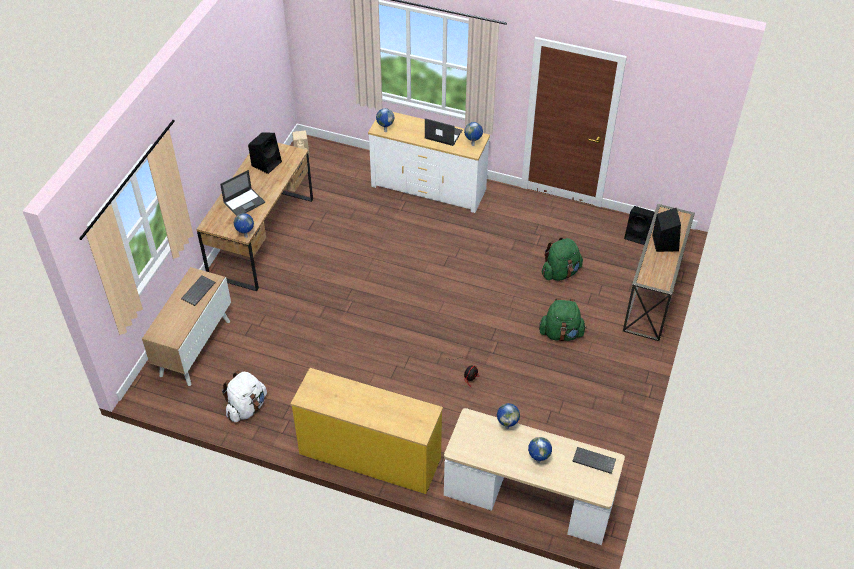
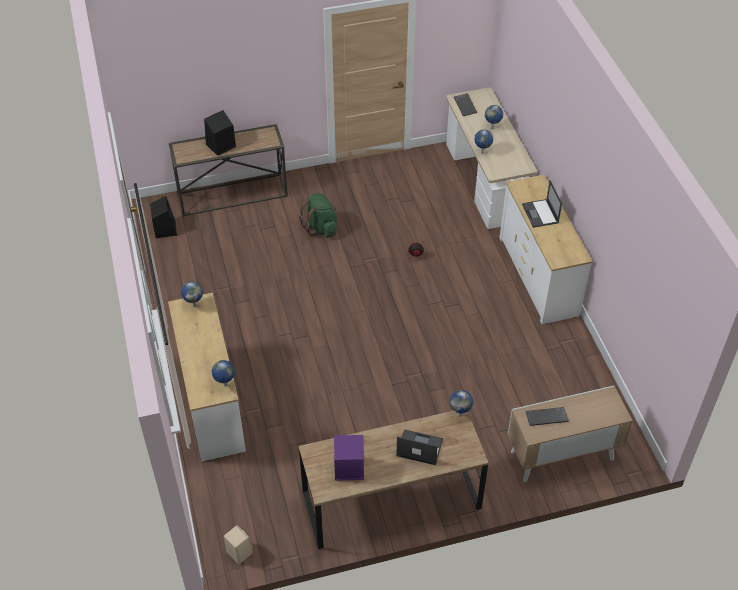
camera: 125 degrees left, 0 degrees up
white backpack [222,371,267,422] -> none
black speaker [248,132,282,174] -> purple speaker [334,435,364,480]
yellow dresser [291,368,443,494] -> white dresser [500,175,593,324]
laptop [424,118,462,146] -> laptop moved to [522,180,562,228]
green backpack [542,237,583,281] -> none

